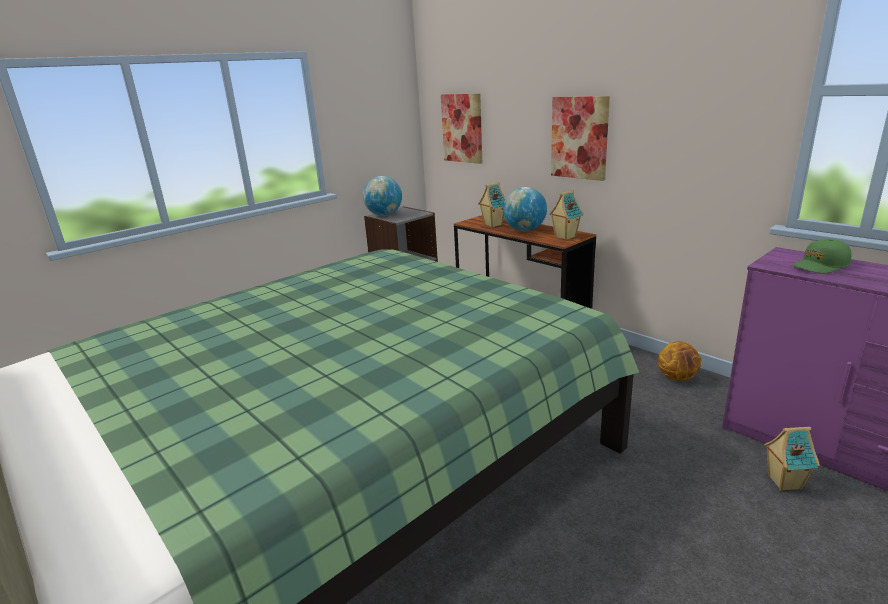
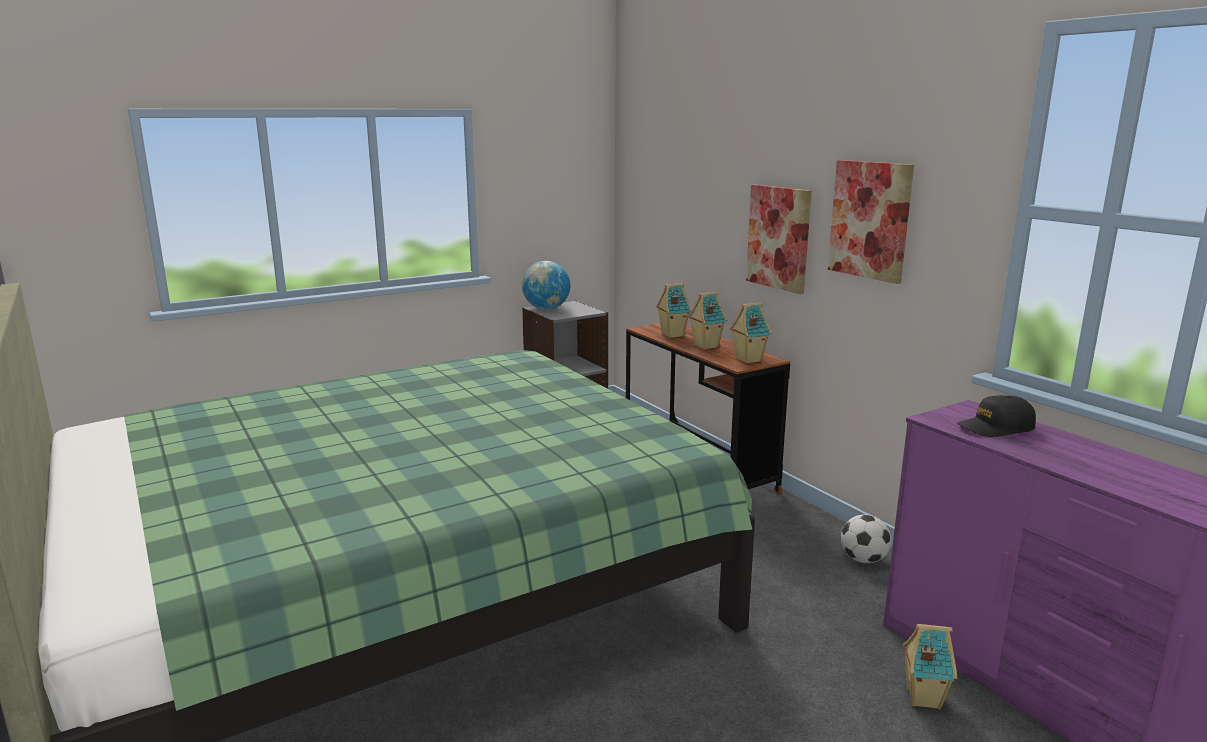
camera: 10 degrees right, 5 degrees down
picture [441,94,482,164] -> picture moved to [828,160,914,284]
globe [503,187,547,231] -> toy house [688,291,727,350]
basketball [658,341,701,381] -> football [841,514,891,563]
green cap [792,239,852,274] -> black cap [957,395,1036,437]

